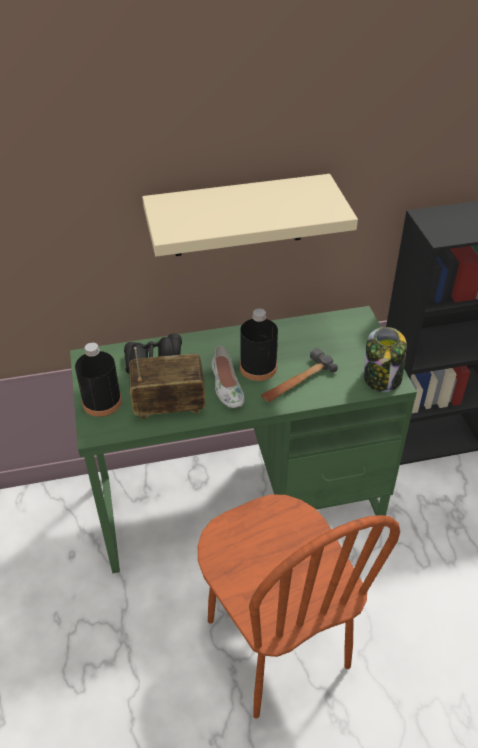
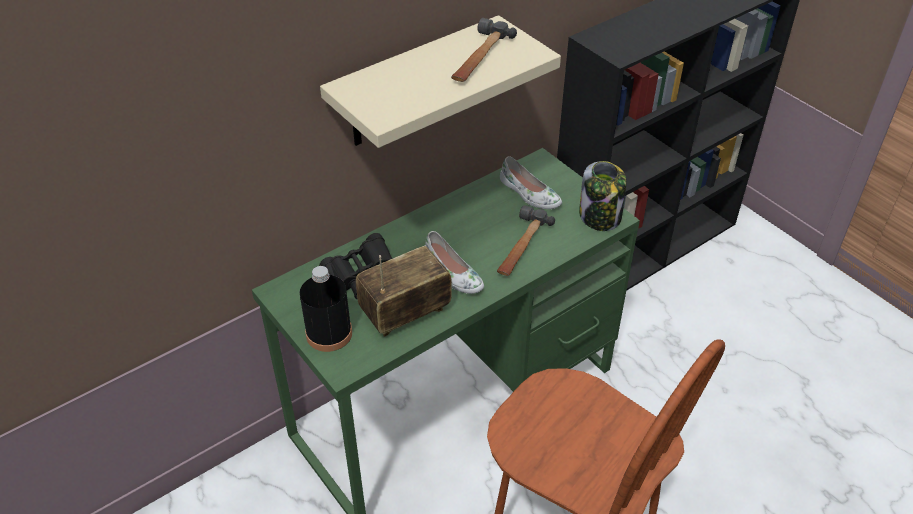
camera: 25 degrees left, 0 degrees up
black bottle [240,309,278,381] -> none
none -> hammer [451,18,517,82]
none -> white shoe [500,156,562,209]

